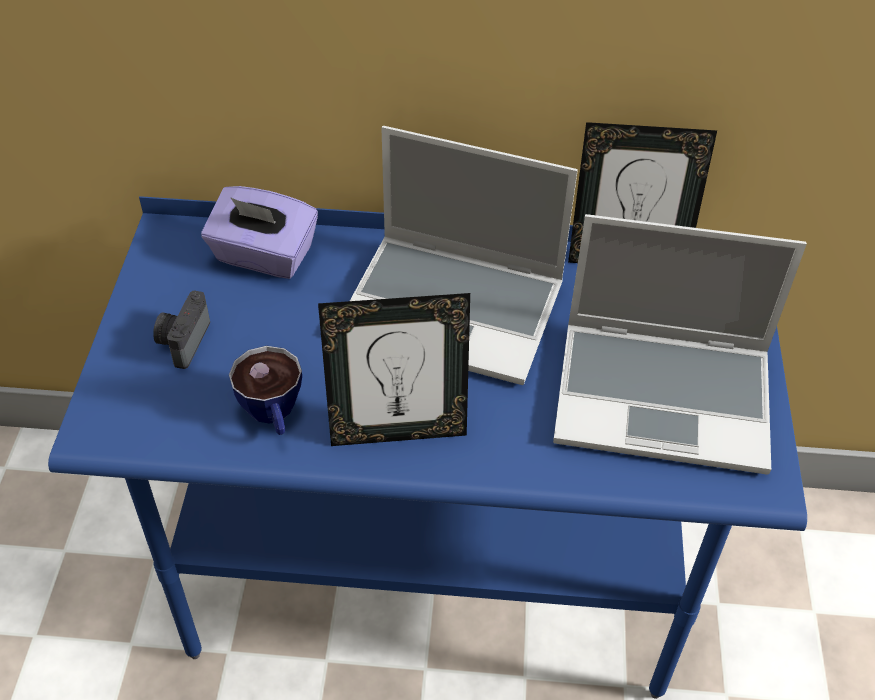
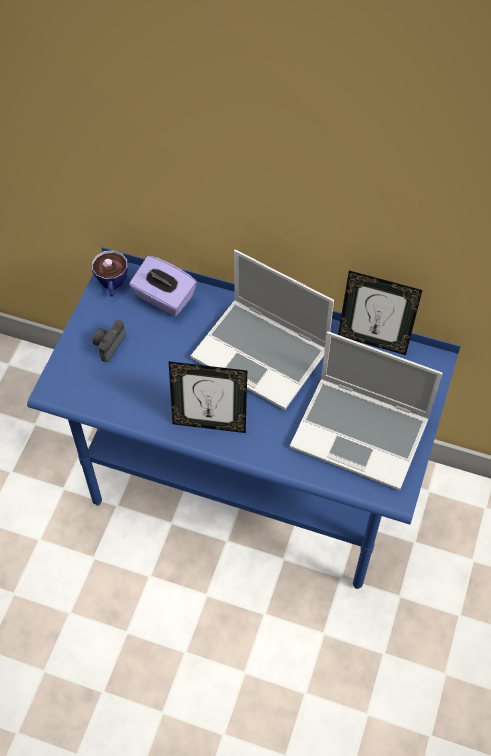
camera: 15 degrees right, 10 degrees up
cup [229,346,302,435] -> cup moved to [92,250,128,297]

